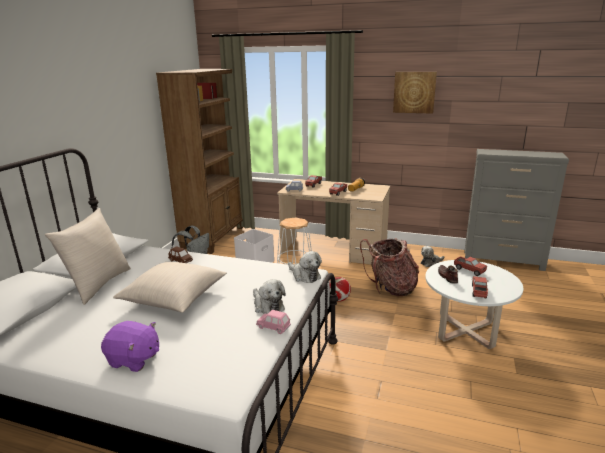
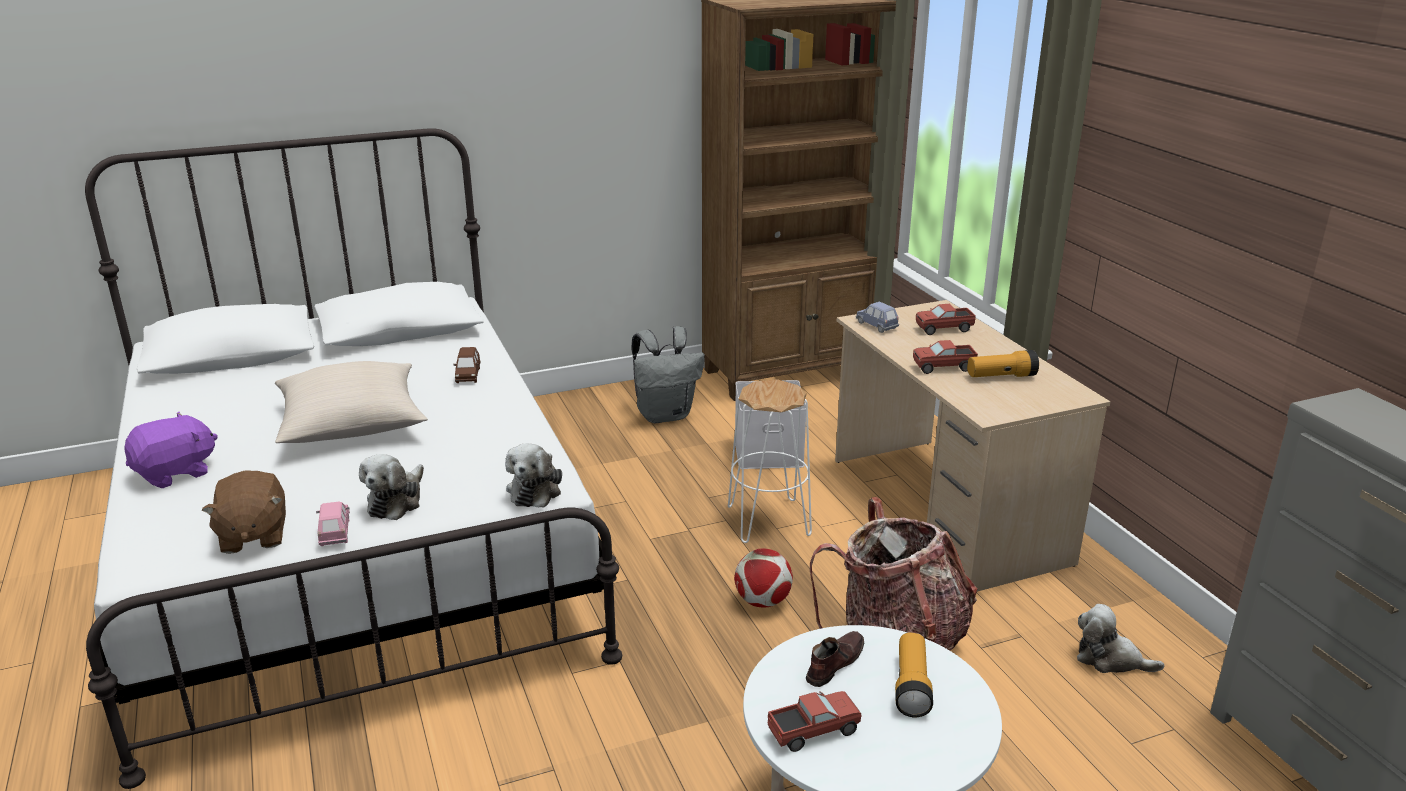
camera: 50 degrees right, 5 degrees up
beige pillow [45,208,131,305] -> none
purple plush toy [101,321,159,372] -> purple plush toy turned 105 degrees counterclockwise [124,412,218,488]
picture [393,72,437,114] -> none
toy truck [454,256,487,276] -> flashlight [895,633,933,717]
none -> brown plush toy [201,471,286,554]

